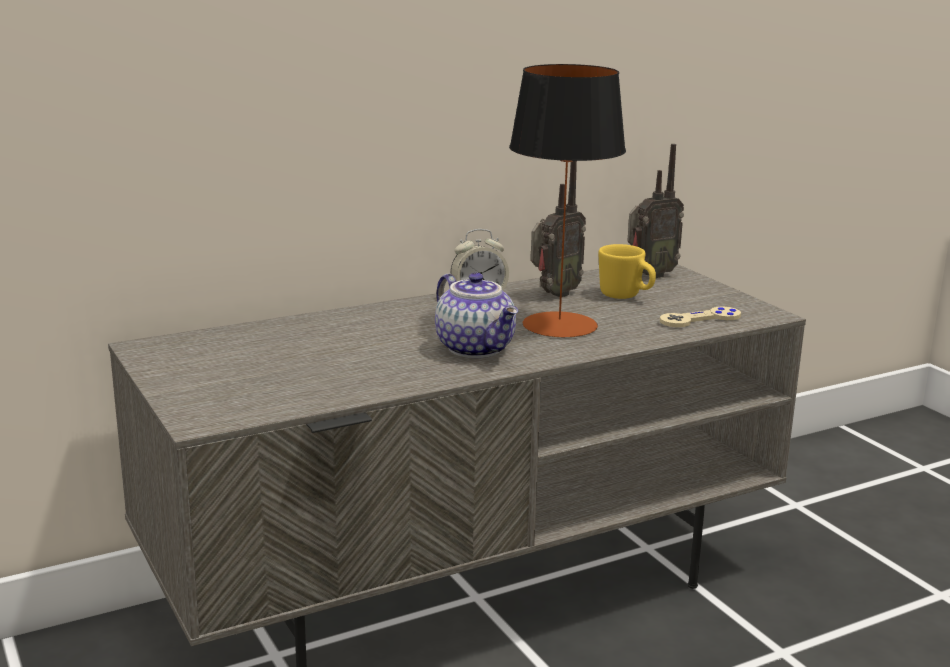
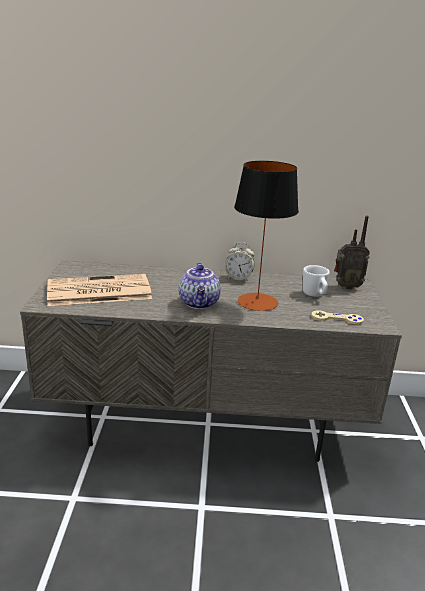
camera: 30 degrees right, 5 degrees up
radio [531,161,586,297] -> none
yellow mug [599,244,656,299] -> white mug [303,265,330,297]
none -> newspaper [47,274,152,306]

